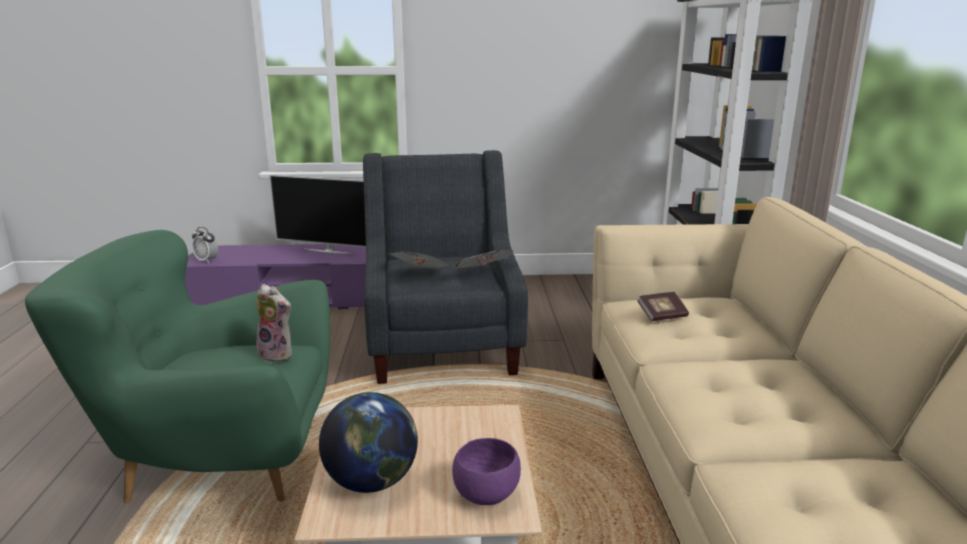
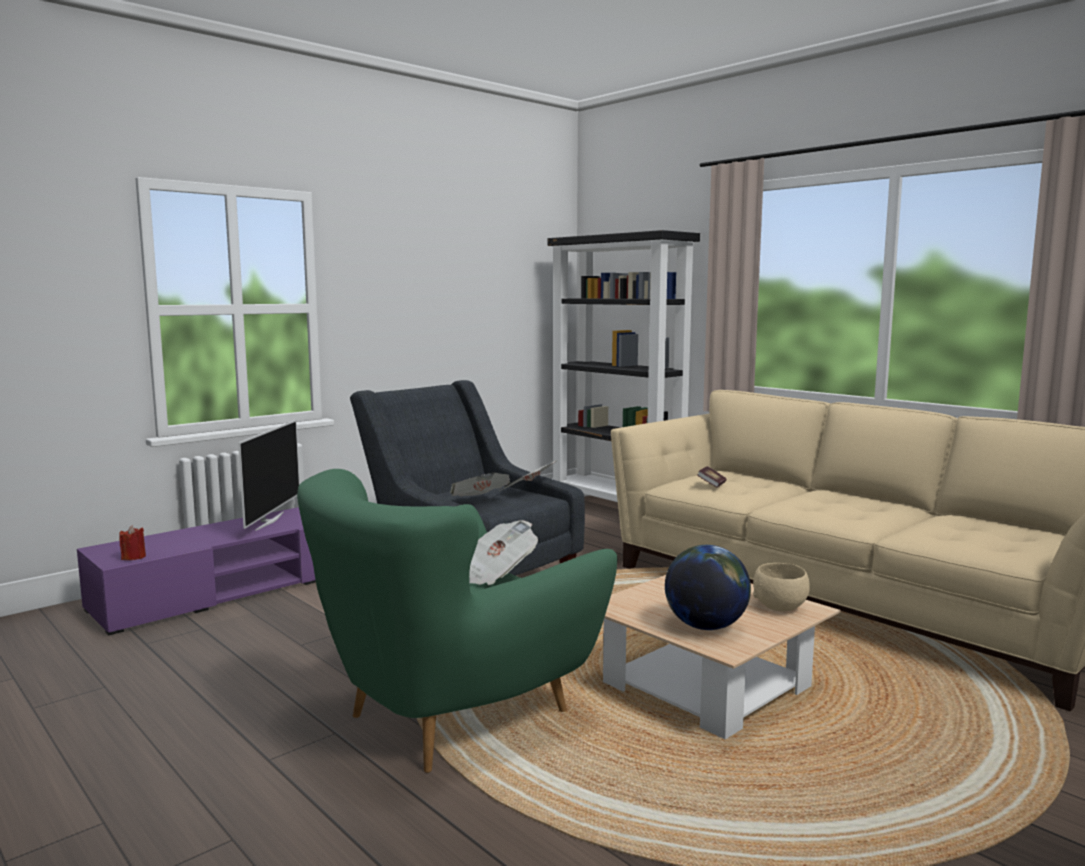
camera: 40 degrees left, 10 degrees down
alarm clock [192,227,218,263] -> red candle [119,526,146,560]
plush toy [253,284,292,363] -> newspaper [469,520,538,585]
television [269,175,366,254] -> television turned 60 degrees counterclockwise [238,420,299,531]
purple bowl [452,438,521,505] -> beige bowl [753,563,810,611]

